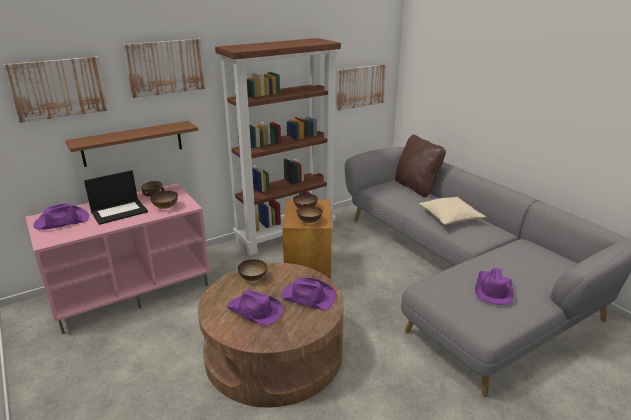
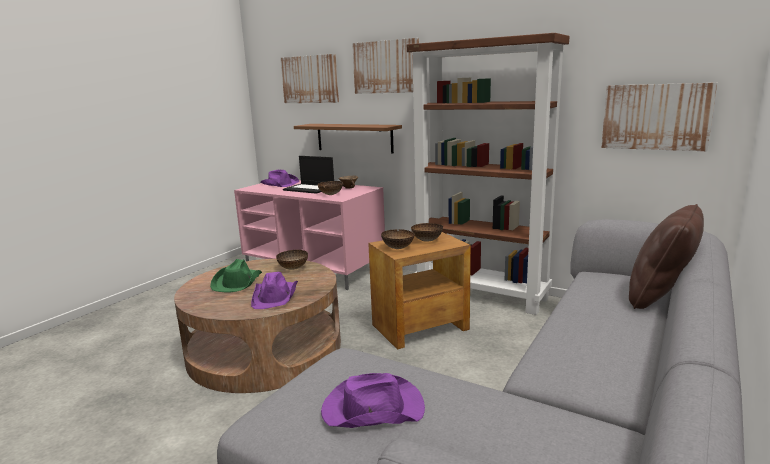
camera: 65 degrees right, 10 degrees down
purple hat [227,290,284,326] -> green hat [210,259,262,293]
beige pillow [419,197,486,225] -> none

